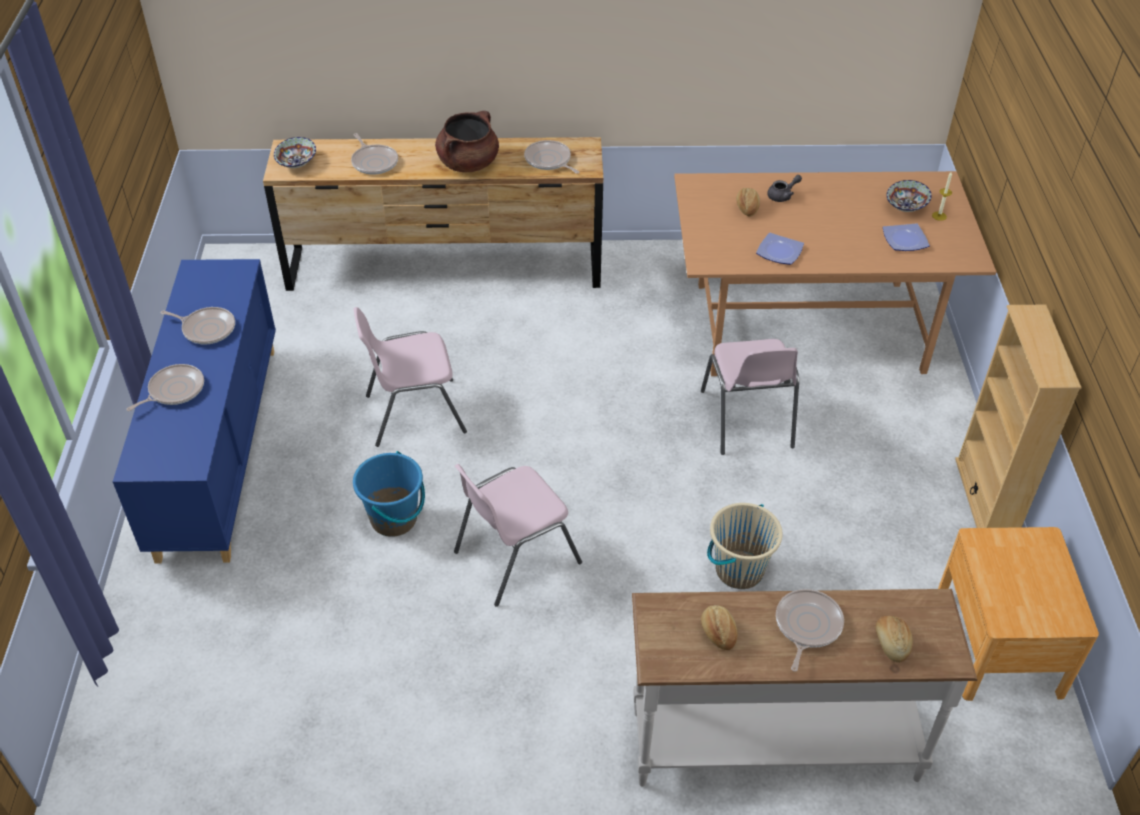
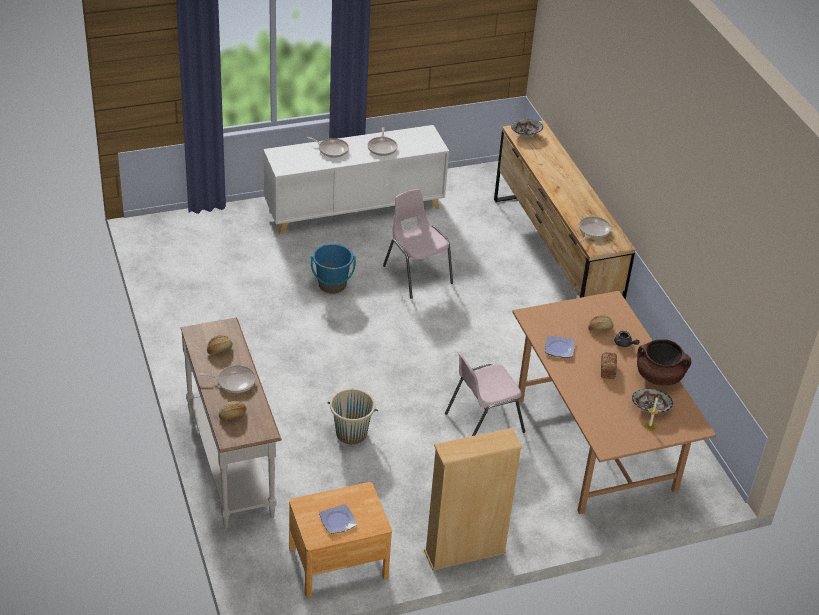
camera: 70 degrees right, 5 degrees down
blue cabinet [113,259,276,563] -> white cabinet [263,125,449,235]
frying pan [351,133,398,175] -> none
brown cooking pot [435,111,499,172] -> brown cooking pot moved to [637,339,691,386]
pink chair [454,464,582,607] -> none
plate [882,223,930,251] -> plate moved to [319,504,357,534]
none -> bread [601,352,617,379]

